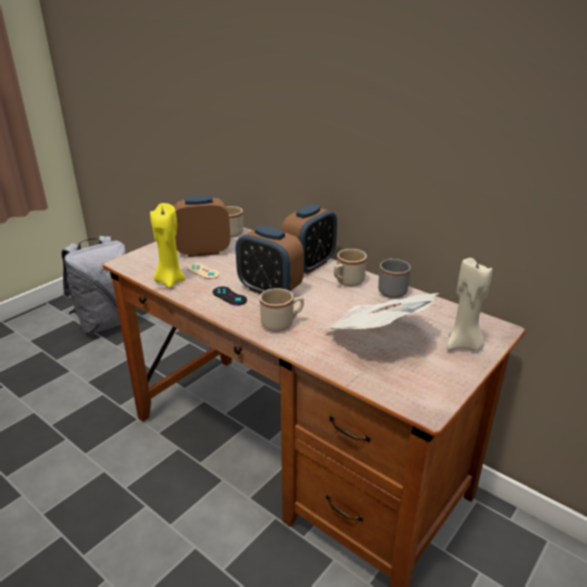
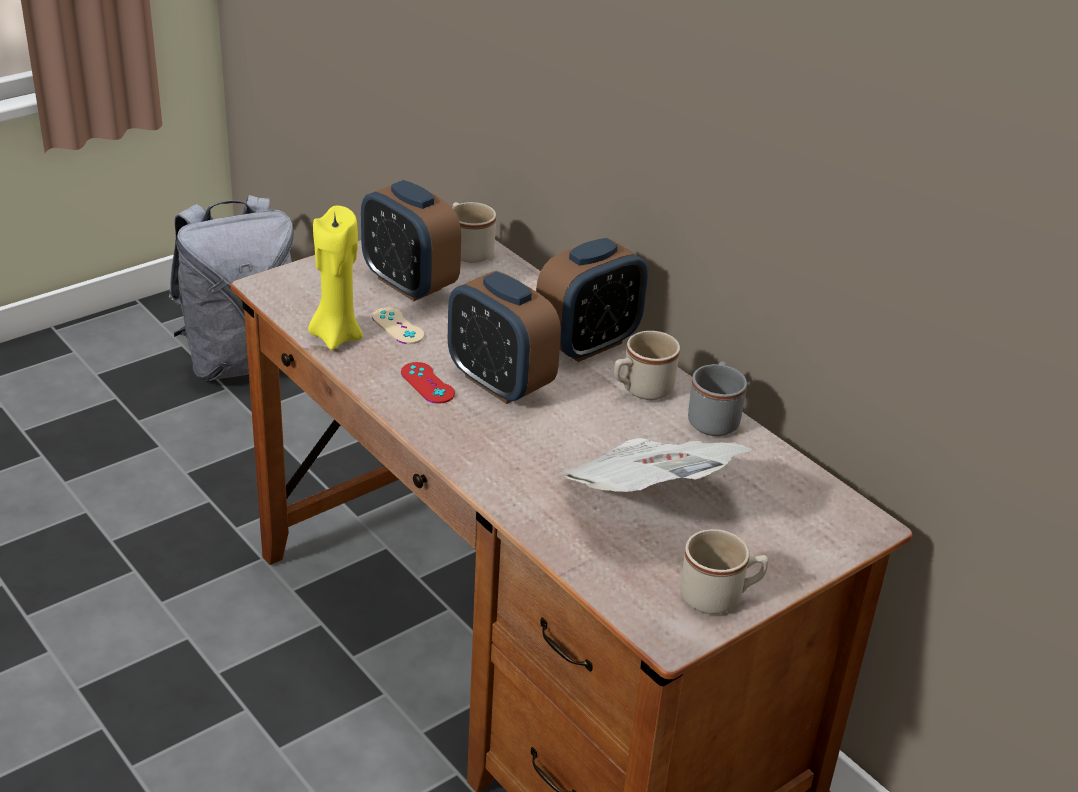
camera: 10 degrees right, 5 degrees up
alarm clock [173,195,230,257] -> alarm clock turned 135 degrees counterclockwise [361,180,461,301]
black game controller [213,286,247,306] -> red game controller [401,362,455,404]
beige mug [260,288,304,332] -> beige mug moved to [680,529,768,614]
beige candle [447,258,493,351] -> none

